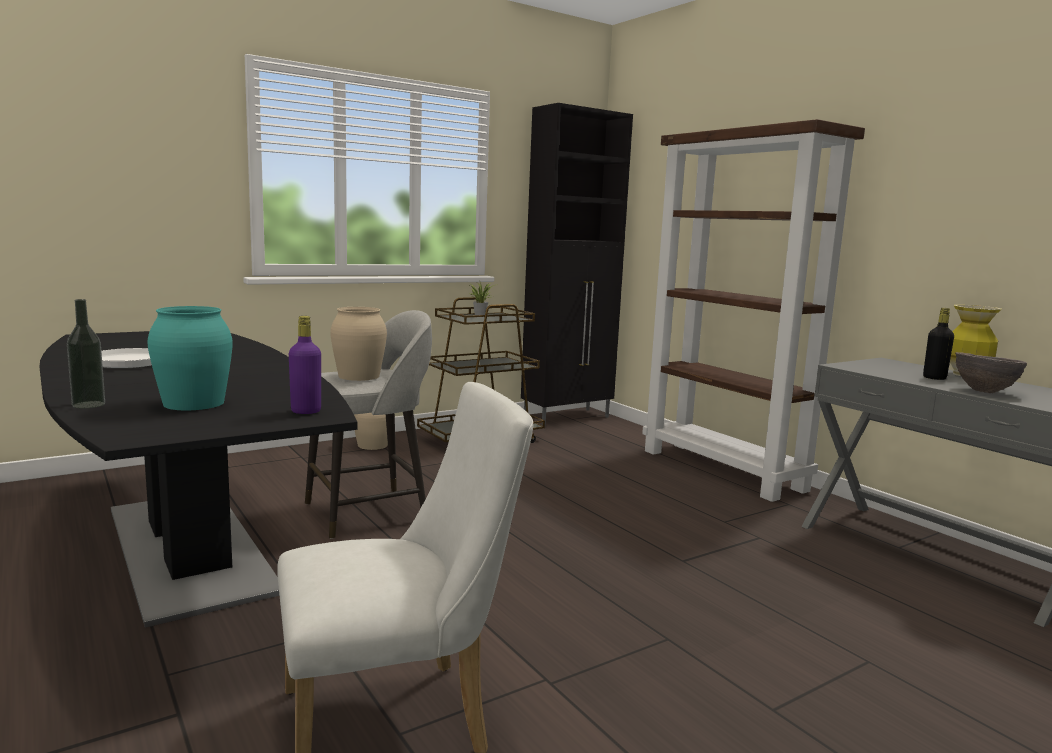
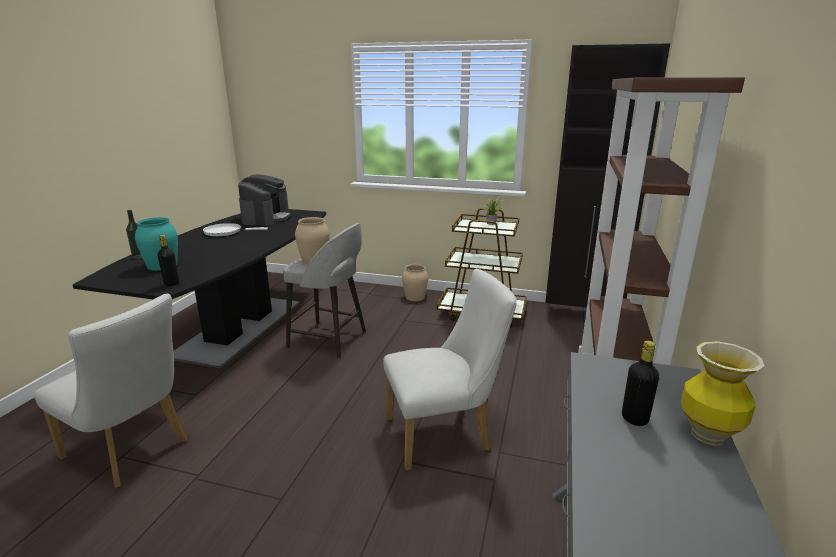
camera: 50 degrees right, 10 degrees up
purple bottle [289,316,321,414] -> black bottle [158,235,179,286]
brown bowl [955,352,1027,393] -> none
none -> coffee machine [238,174,291,226]
none -> white chair [383,269,517,471]

